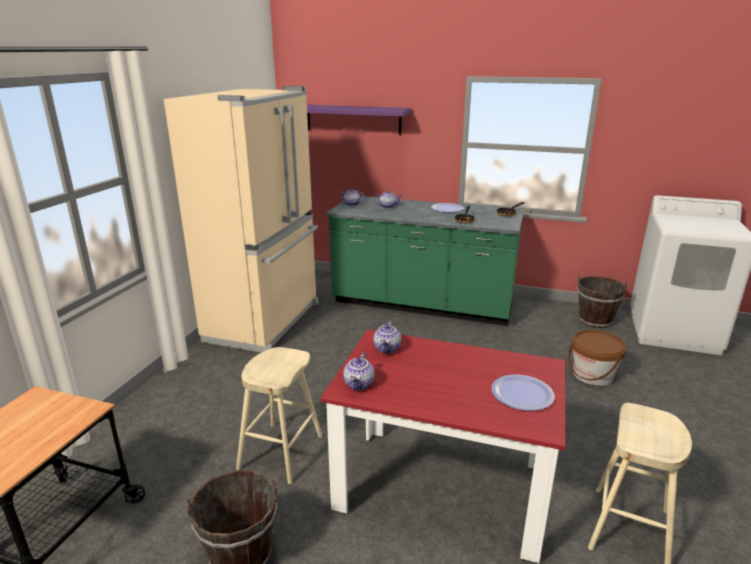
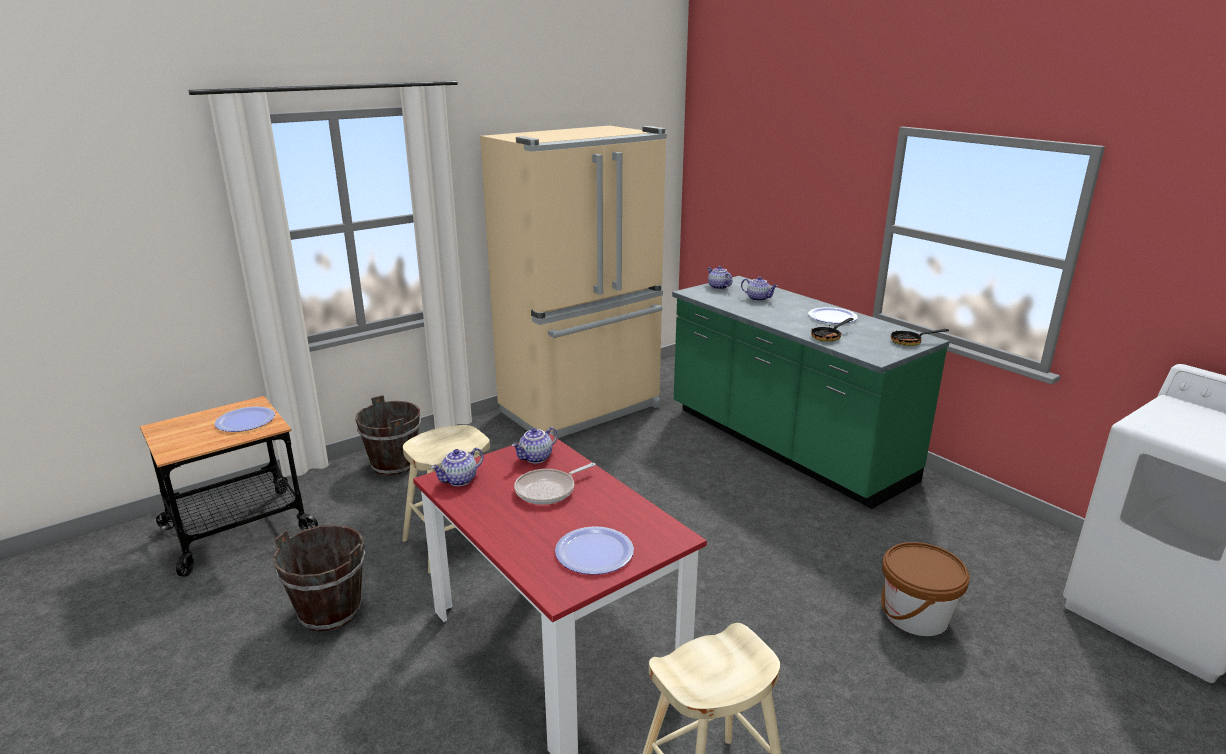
camera: 35 degrees right, 0 degrees up
purple shelf [307,105,411,135] -> none
brown bucket [577,275,628,328] -> brown bucket moved to [355,395,421,476]
none -> plate [215,407,275,432]
none -> frying pan [514,463,596,505]

